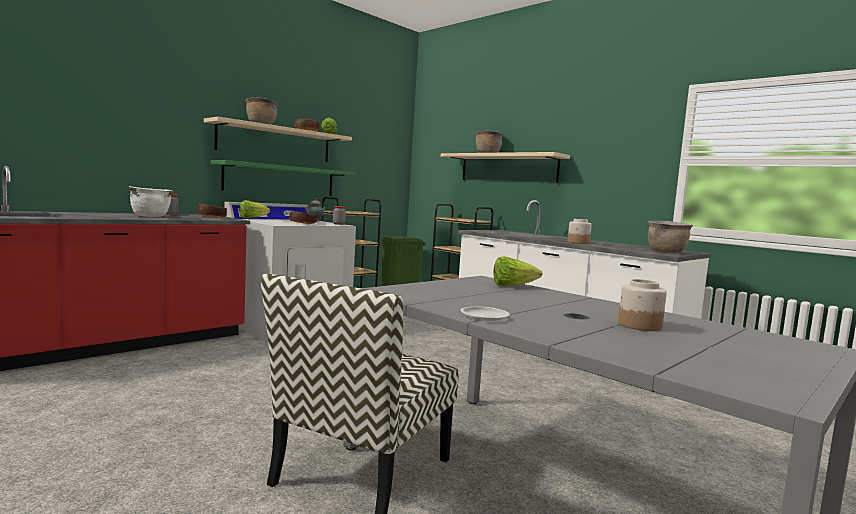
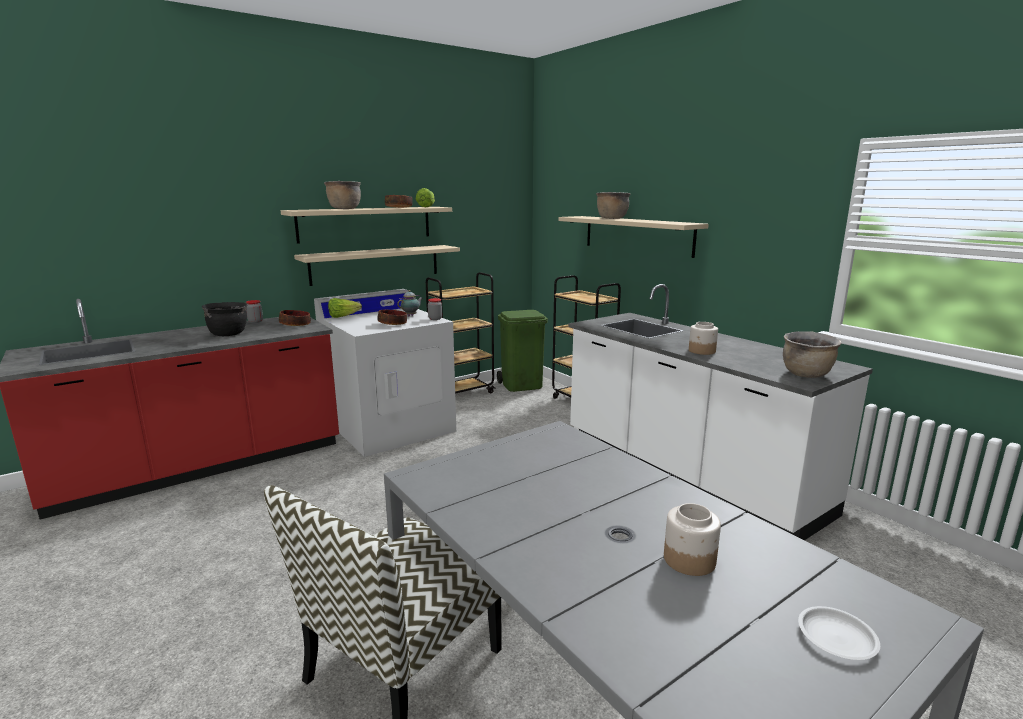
camera: 10 degrees right, 10 degrees up
white cooking pot [129,186,173,217] -> black cooking pot [202,302,248,336]
green shelf [211,160,356,196] -> beige shelf [294,245,460,286]
white plate [461,306,510,321] -> white plate moved to [798,606,880,660]
lettuce [494,256,542,286] -> none

